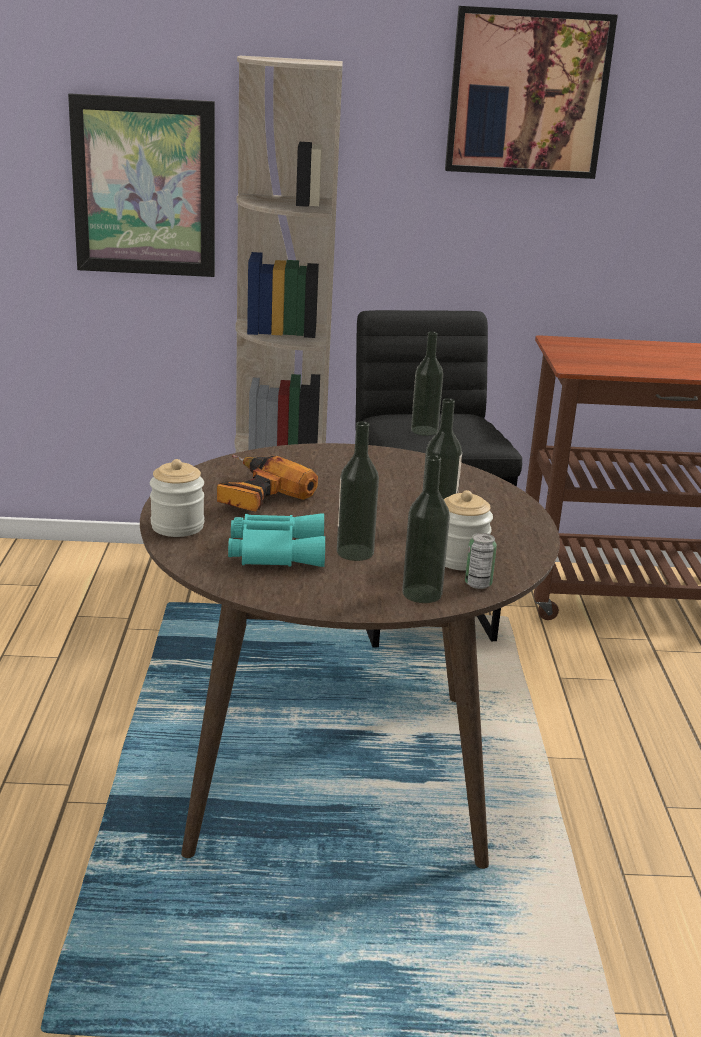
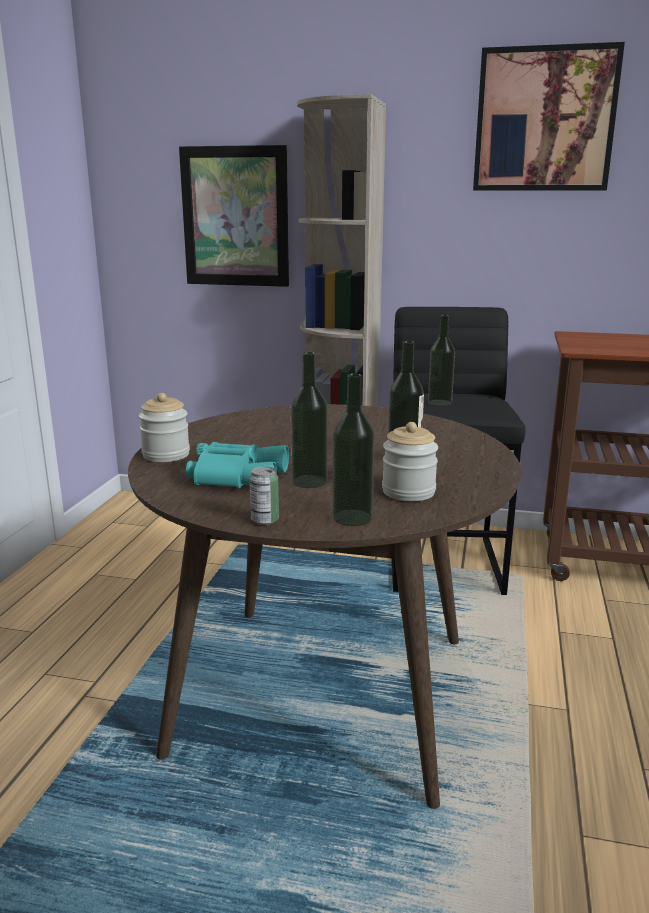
camera: 15 degrees right, 5 degrees down
power drill [217,455,318,512] -> none
can [465,533,497,589] -> can moved to [249,467,279,525]

